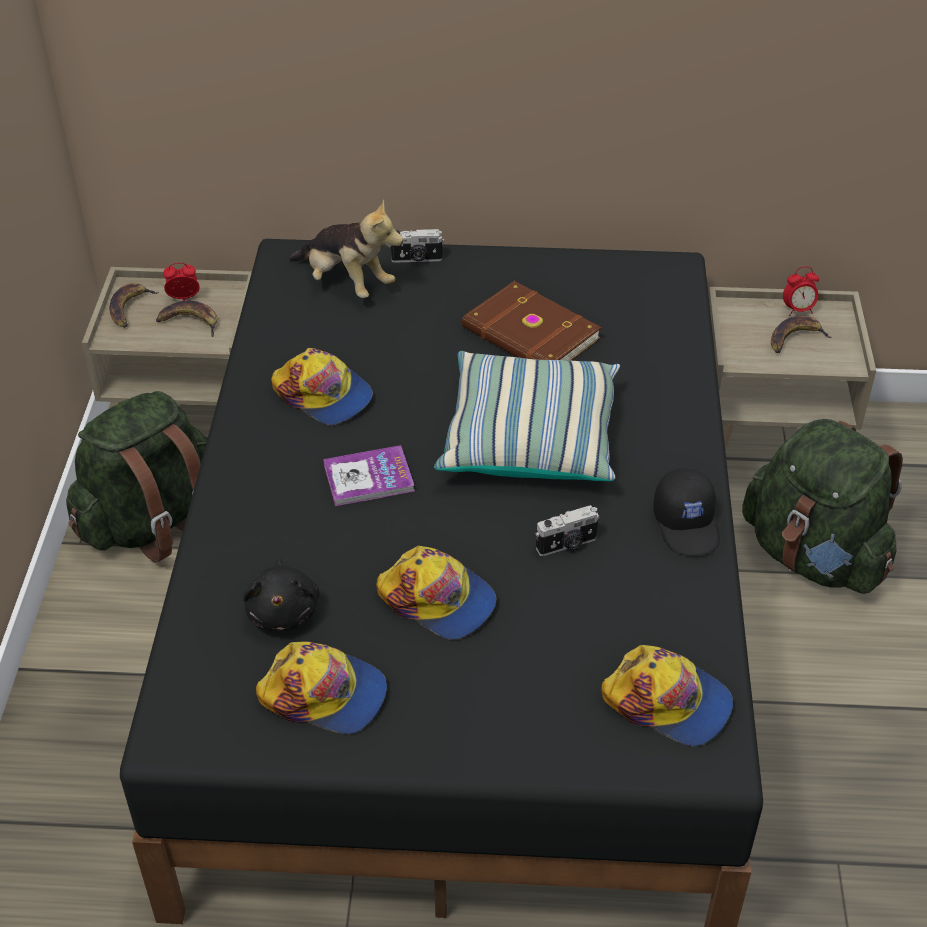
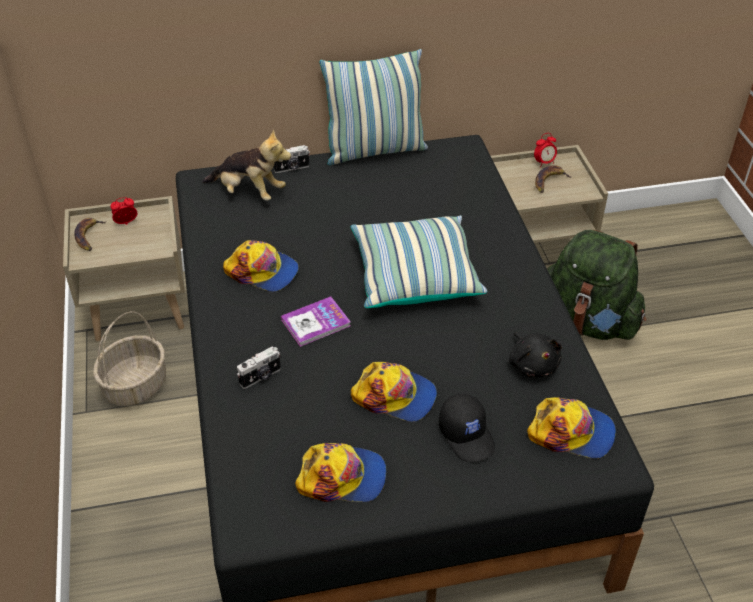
camera: 15 degrees left, 0 degrees up
green backpack [66,391,207,563] -> basket [93,311,166,406]
banana [156,301,217,337] -> none
black plush toy [243,559,320,631] -> black plush toy moved to [509,332,562,377]
brown book [462,281,601,361] -> none
camera [536,505,600,556] -> camera moved to [237,346,281,389]
black cap [653,468,720,556] -> black cap moved to [439,393,495,462]
none -> pillow [319,49,428,165]

